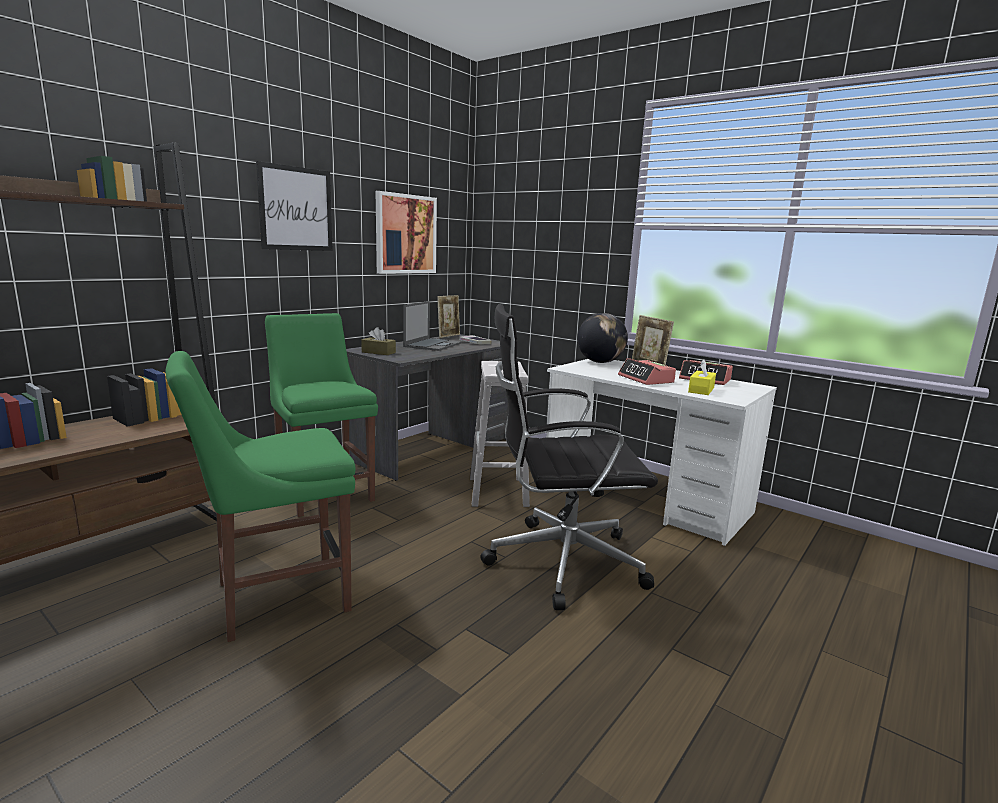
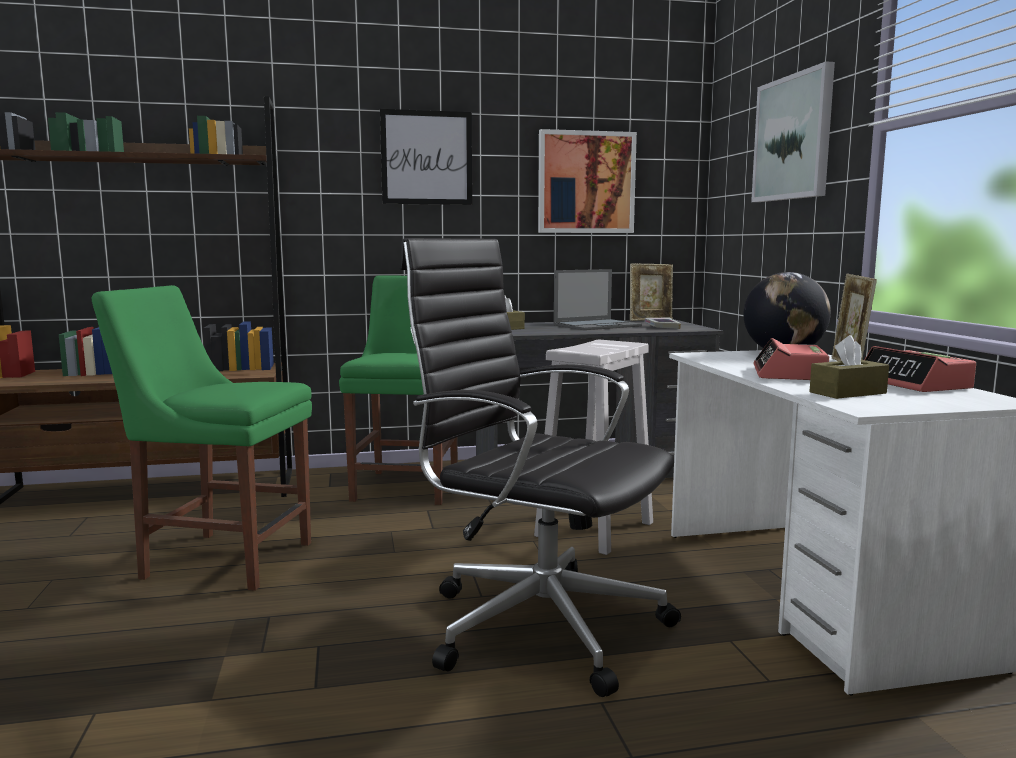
camera: 40 degrees right, 5 degrees down
yellow tissue box [688,360,716,395] -> brown tissue box [809,335,889,399]
none -> picture [751,61,835,202]

